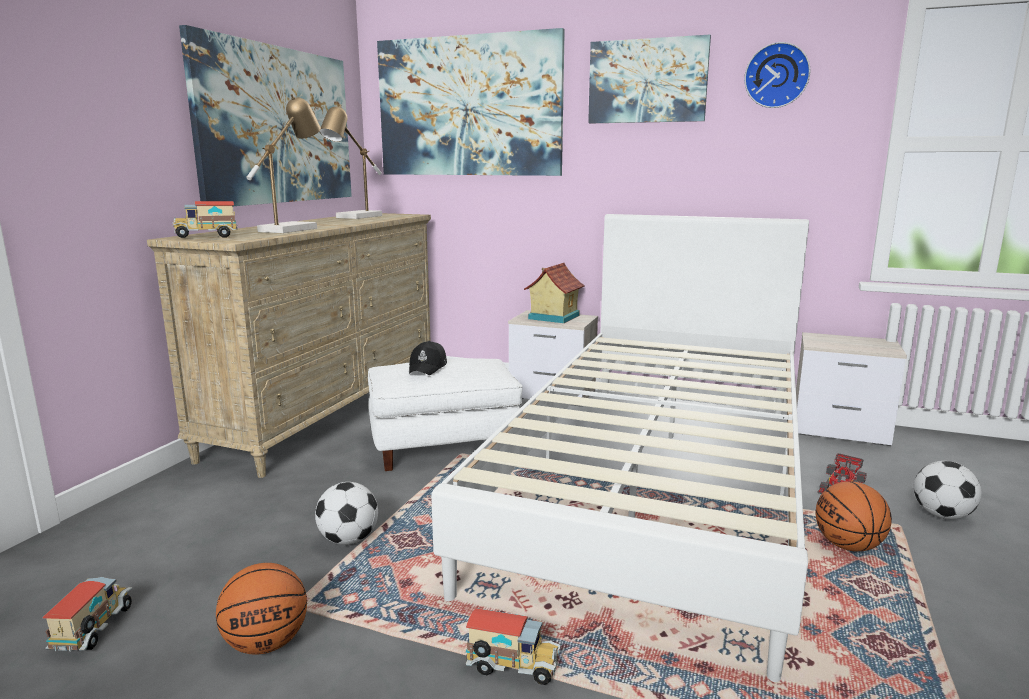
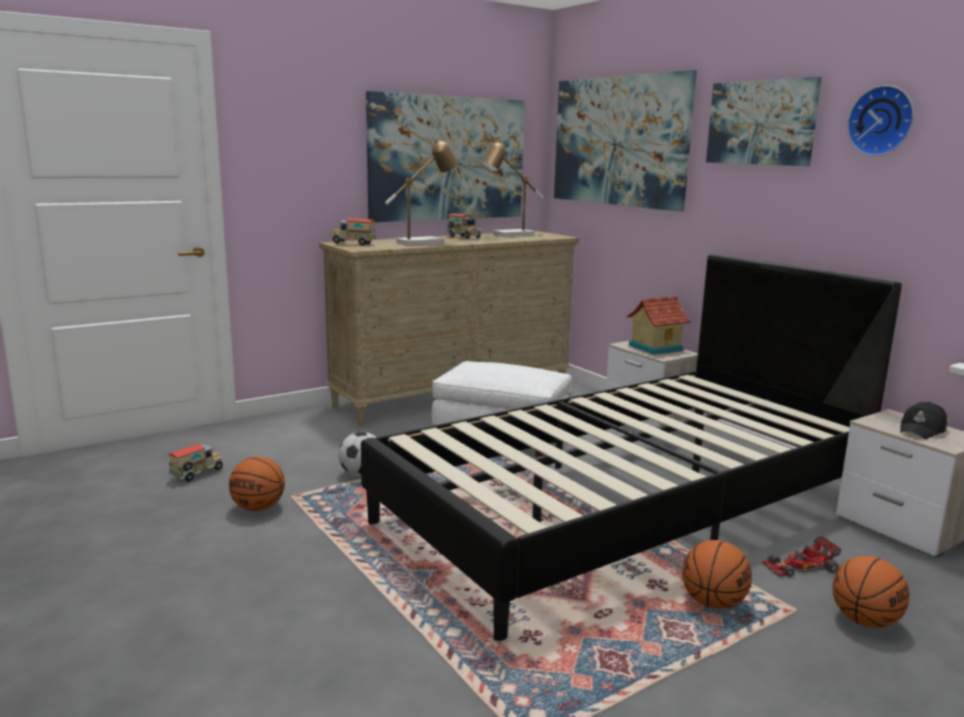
camera: 35 degrees right, 0 degrees up
black cap [409,341,447,375] -> black cap moved to [900,402,947,439]
white bed [431,214,809,682] -> black bed [361,253,902,641]
toy truck [466,608,561,685] -> toy truck moved to [446,213,481,239]
football [914,461,982,519] -> basketball [832,556,910,628]

